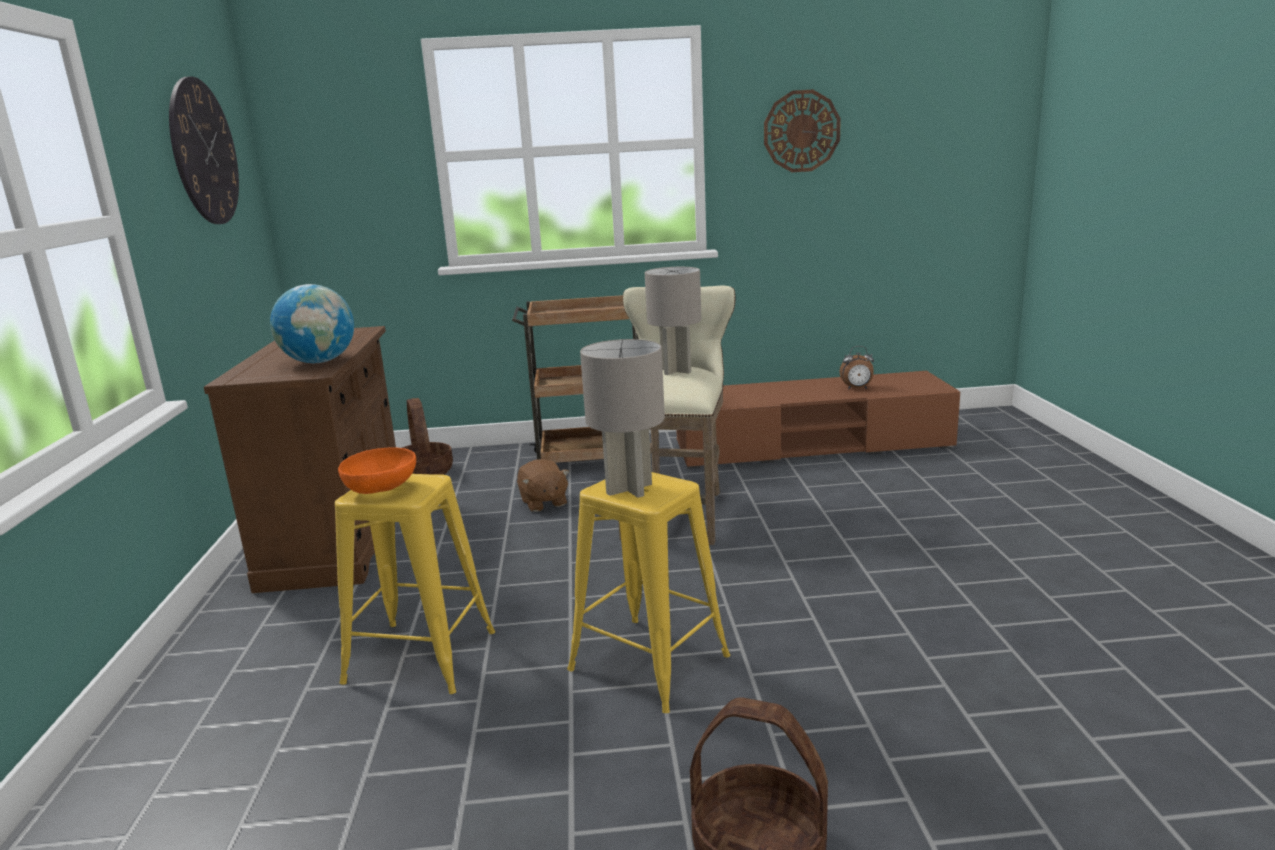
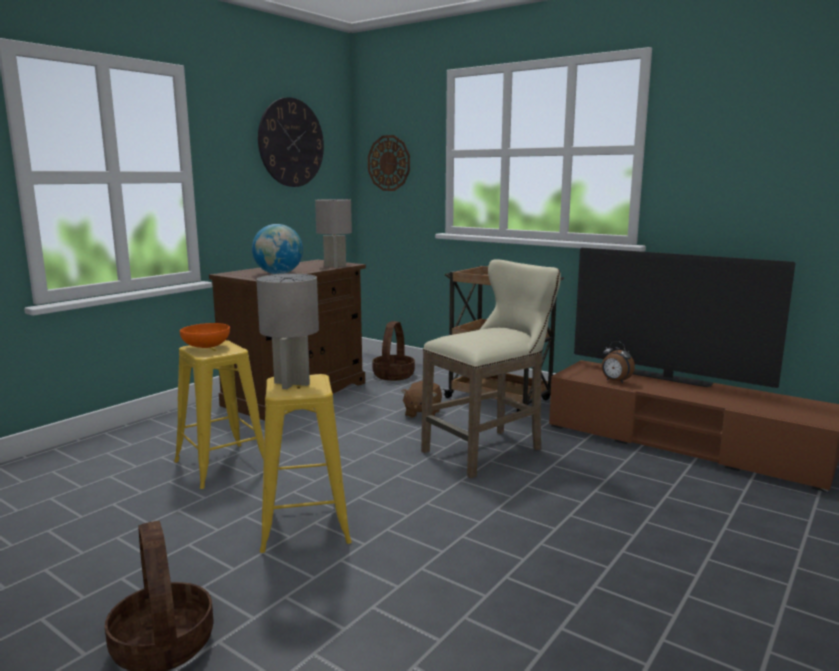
camera: 40 degrees right, 5 degrees down
grey table lamp [645,267,701,375] -> grey table lamp moved to [315,199,352,268]
wall clock [764,90,841,172] -> wall clock moved to [368,135,410,191]
alarm clock [840,346,874,390] -> alarm clock moved to [602,341,635,383]
none -> television [574,248,795,388]

